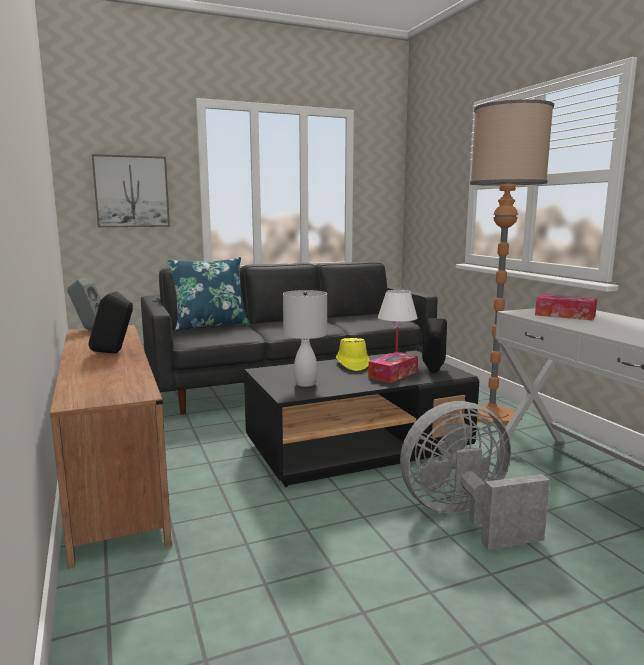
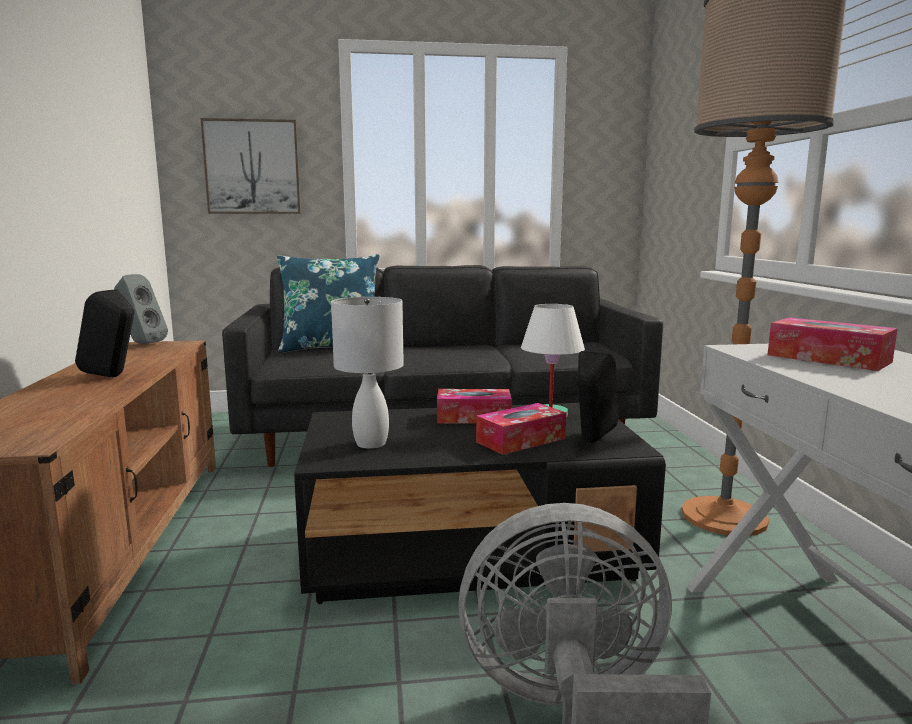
camera: 15 degrees right, 0 degrees up
yellow hat [336,338,370,371] -> tissue box [437,389,512,424]

